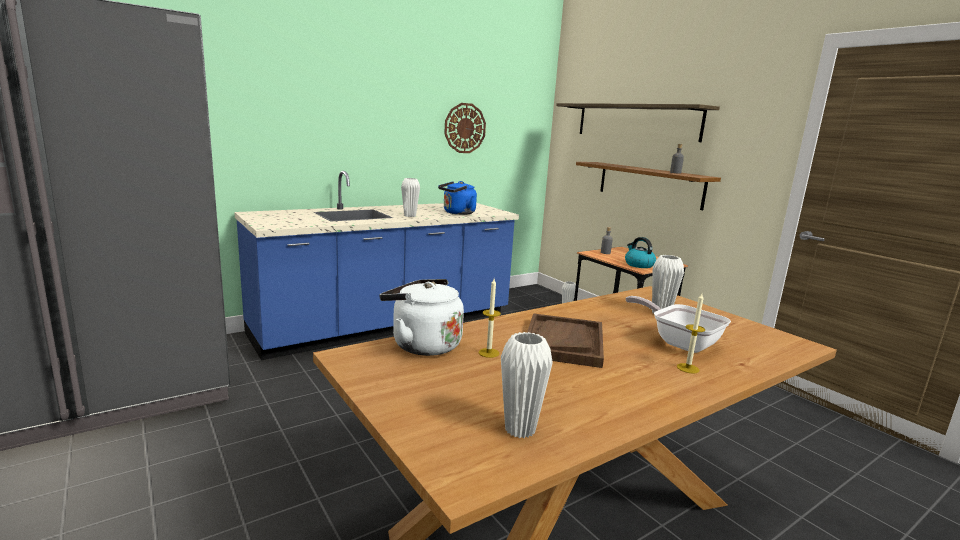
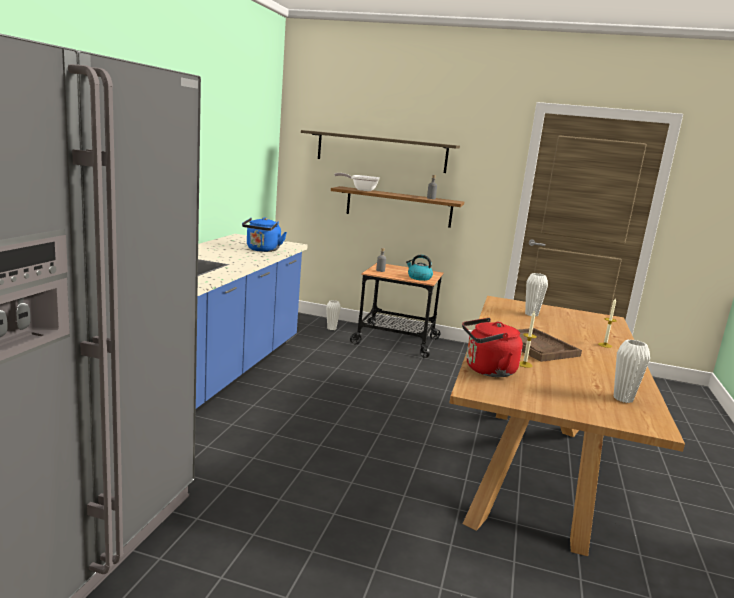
camera: 40 degrees left, 0 degrees up
white kettle [380,279,464,356] -> red kettle [462,318,523,377]
white vase [401,178,420,217] -> none
wall clock [444,103,486,153] -> none
frying pan [625,296,731,353] -> frying pan moved to [334,173,380,191]

